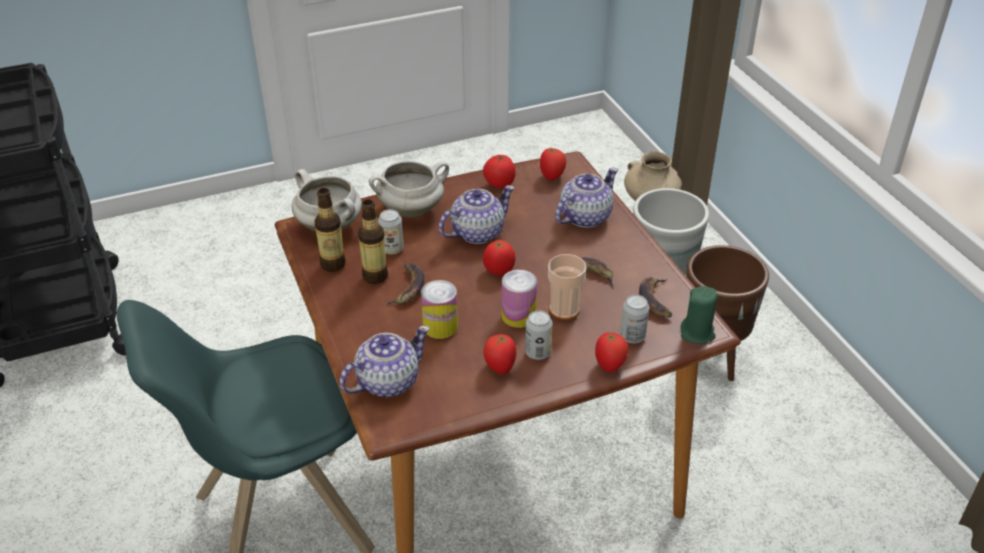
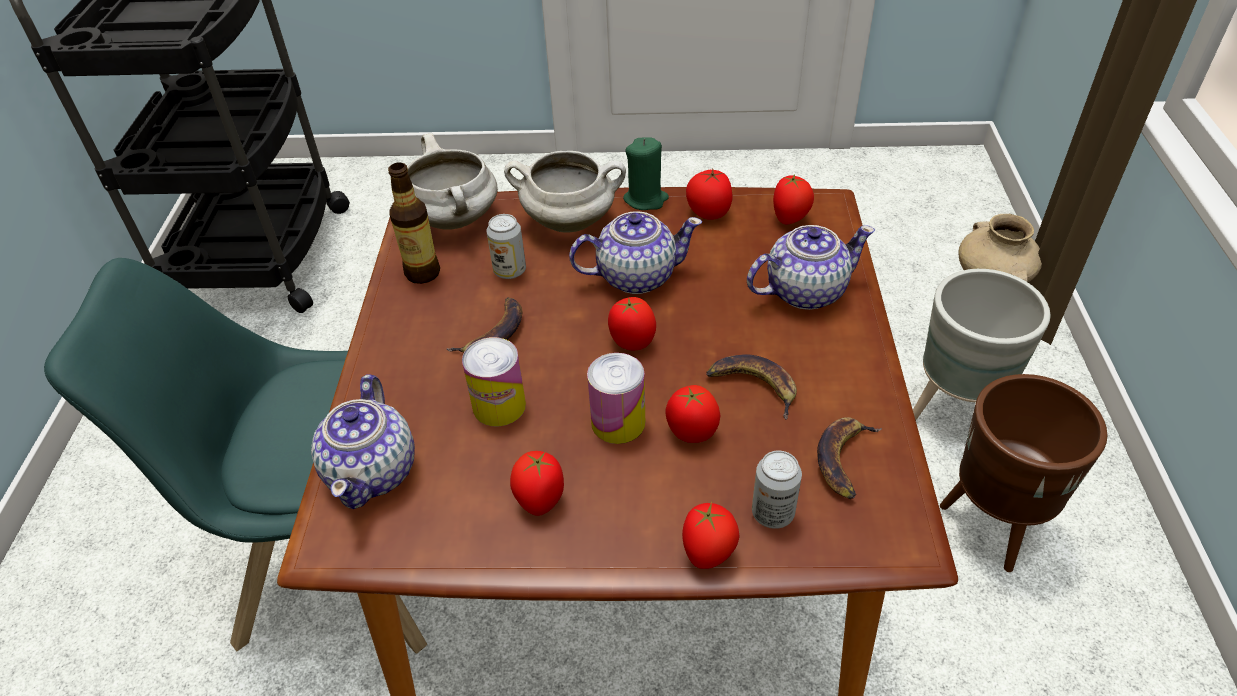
camera: 25 degrees right, 5 degrees up
teapot [340,325,430,397] -> teapot turned 105 degrees clockwise [311,374,415,509]
bottle [358,200,388,284] -> none
can [525,310,552,360] -> none
cup [548,254,587,320] -> tomato [665,385,721,443]
green candle [680,286,717,344] -> green candle moved to [623,137,669,210]

